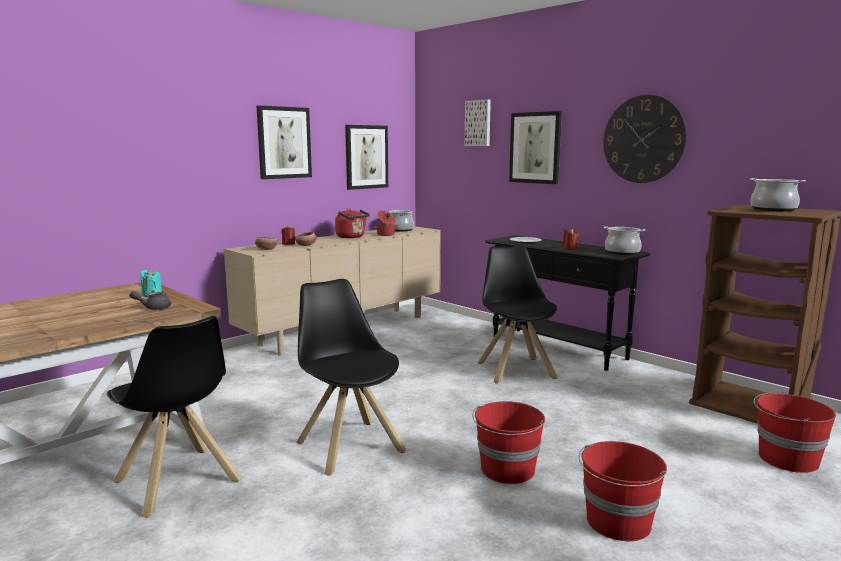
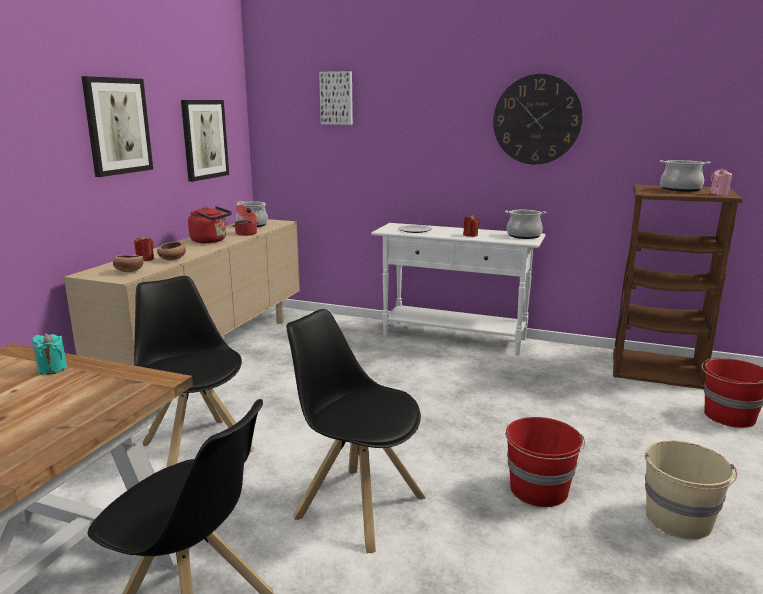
camera: 25 degrees left, 5 degrees up
grey teapot [129,290,171,310] -> none
black chair [478,245,558,384] -> black chair moved to [134,276,254,468]
black console table [485,235,650,371] -> white console table [371,223,546,355]
picture [509,111,562,184] -> none
red bucket [579,441,667,541] -> beige bucket [645,440,737,540]
none -> pink candle [710,169,732,195]

